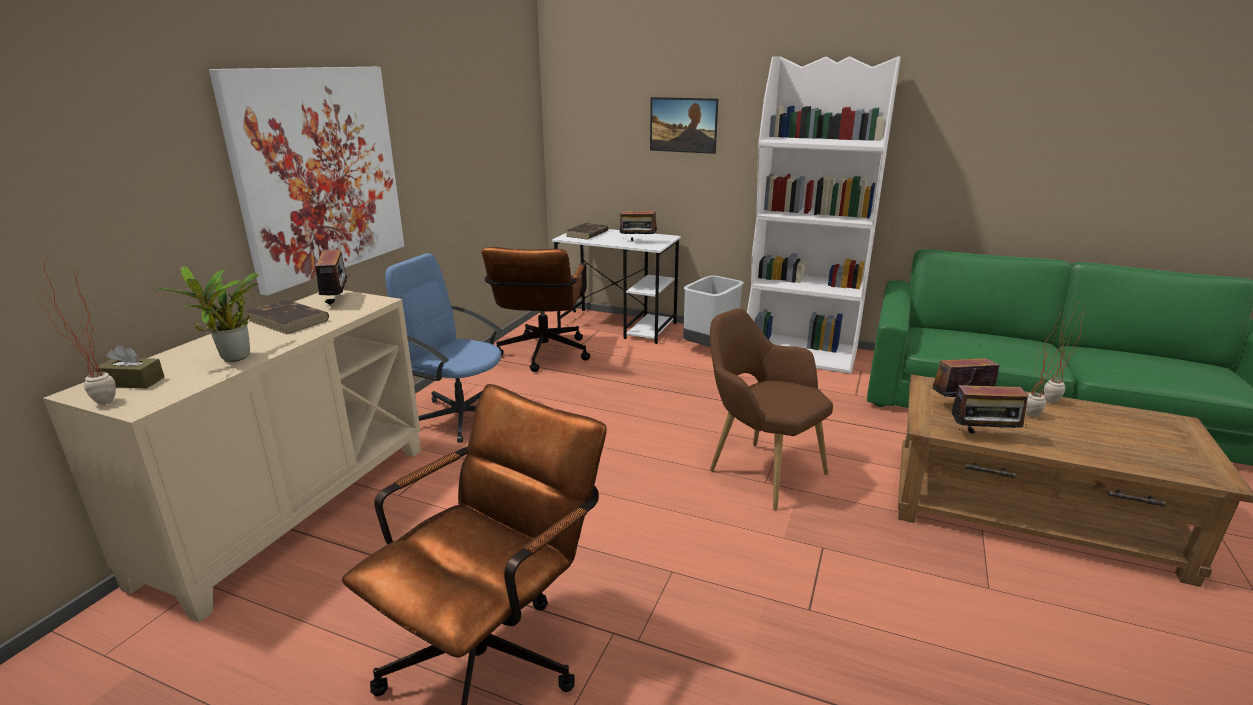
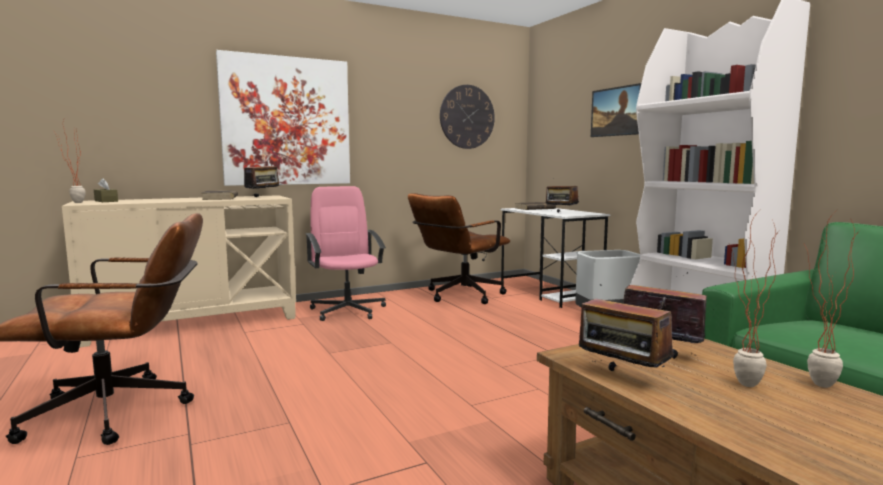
camera: 40 degrees right, 15 degrees down
potted plant [155,266,259,362] -> none
blue office chair [385,253,502,443] -> pink office chair [305,186,386,321]
brown armchair [710,308,833,511] -> none
none -> wall clock [440,85,495,149]

